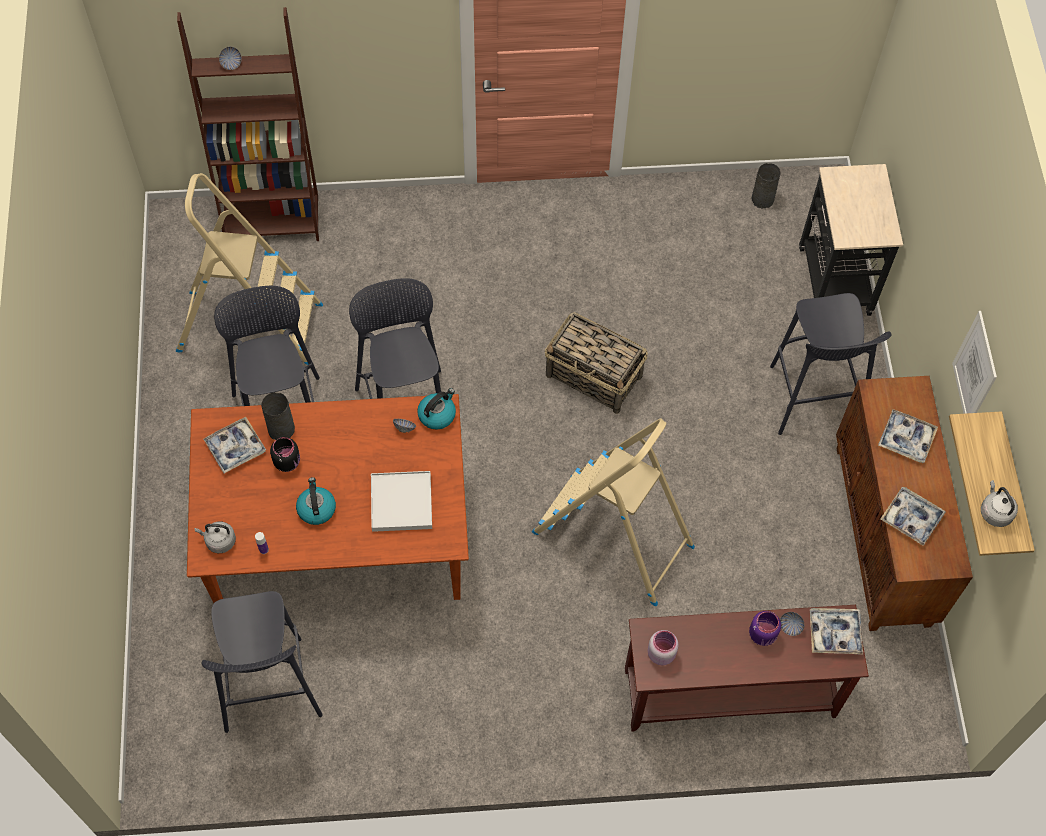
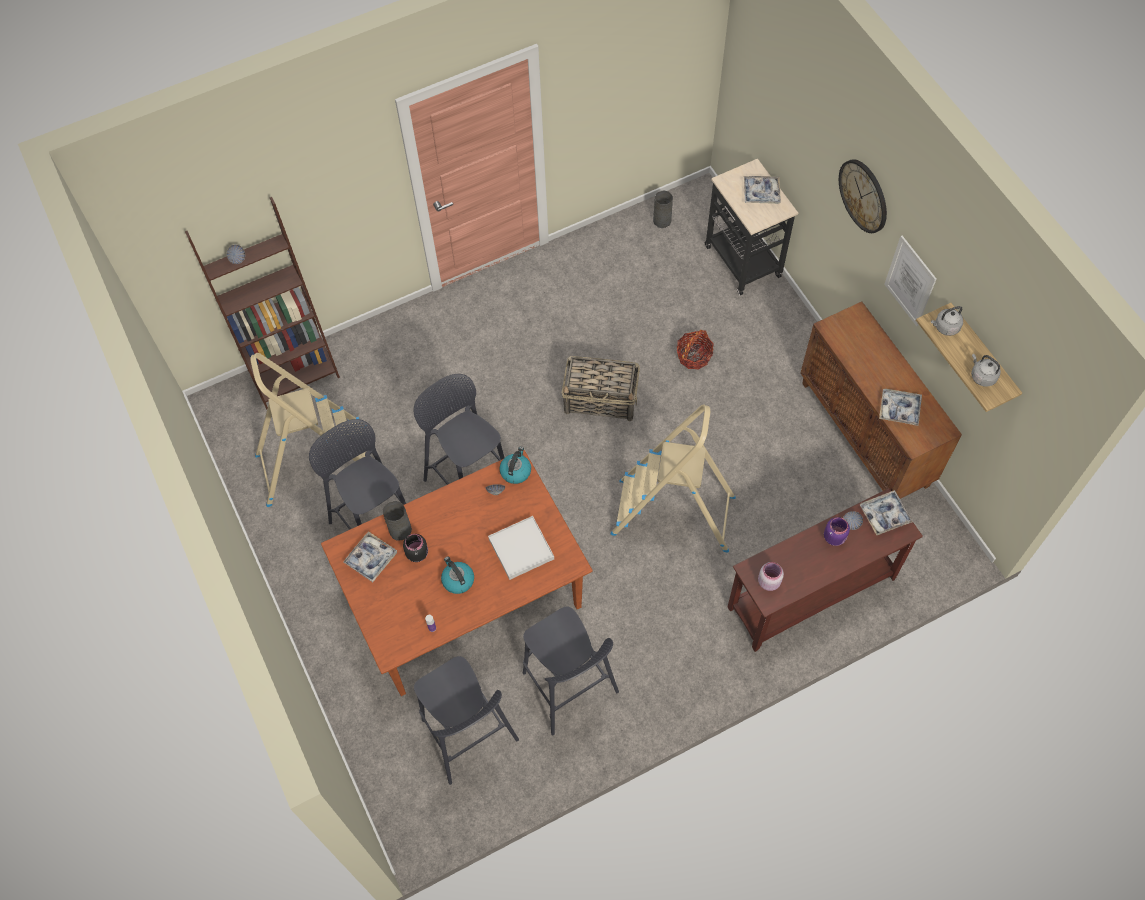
camera: 20 degrees left, 0 degrees up
grey kettle [195,521,236,553] -> grey kettle moved to [931,306,963,336]
grey stool [770,293,892,435] -> grey stool moved to [523,607,619,735]
tray [878,409,938,463] -> tray moved to [744,176,781,204]
none -> basket [677,330,714,370]
none -> wall clock [839,159,887,233]

